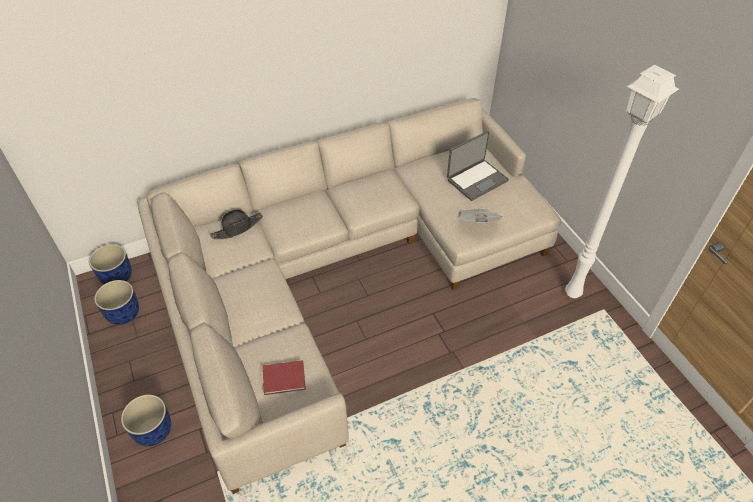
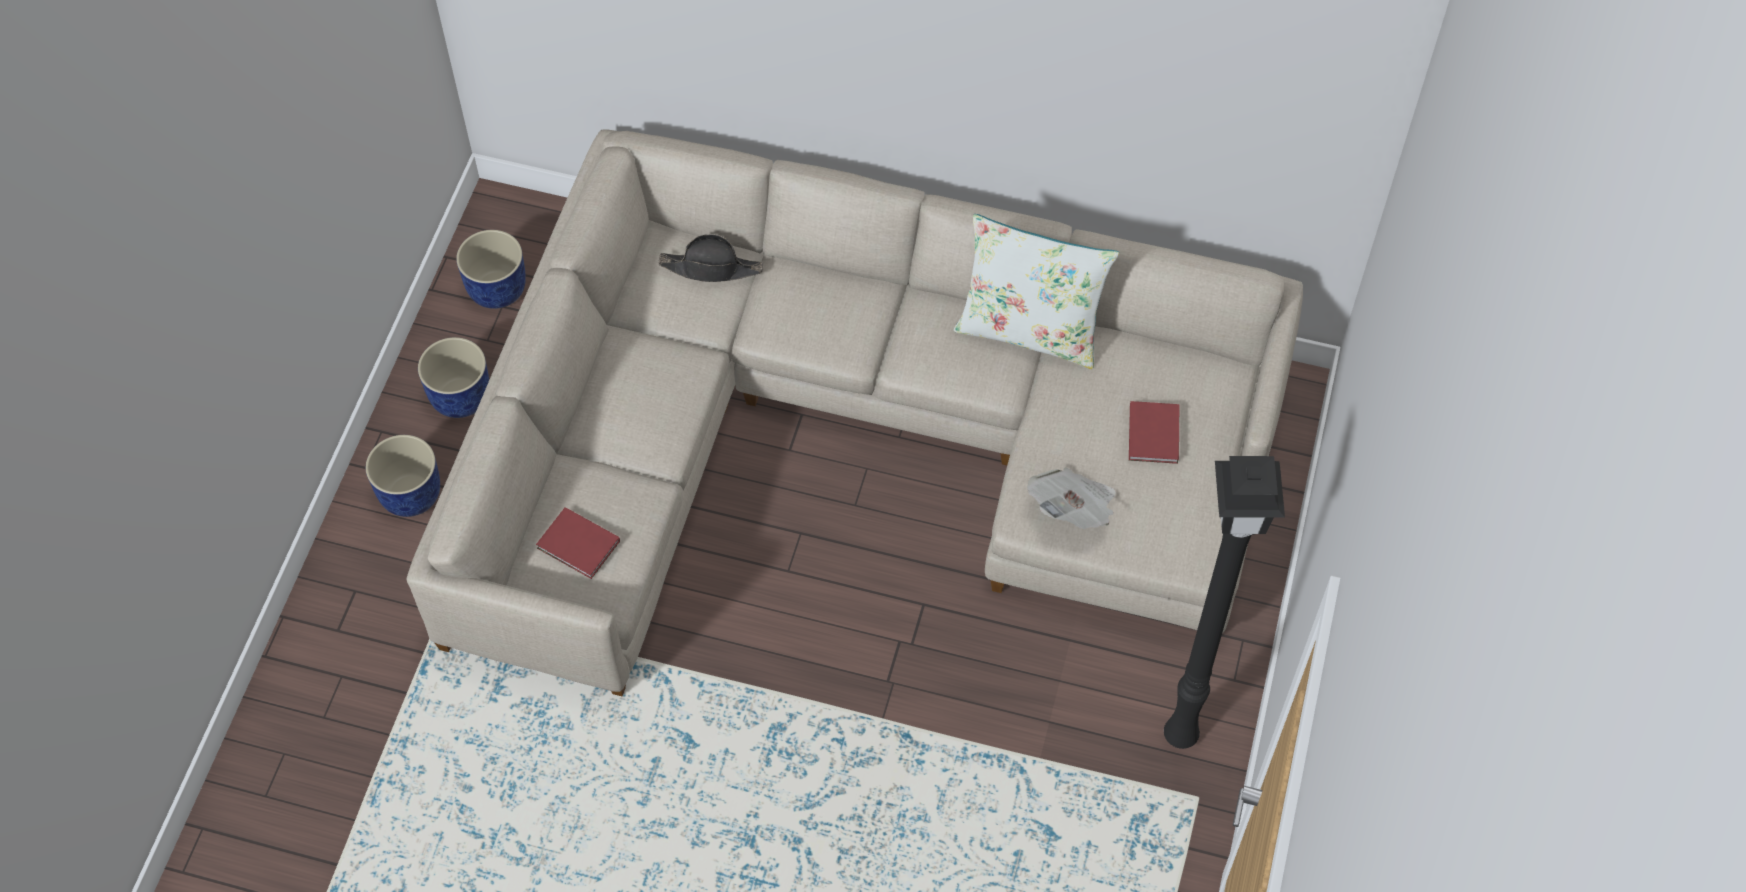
camera: 40 degrees right, 10 degrees up
blue planter [89,244,132,284] -> blue planter moved to [418,337,489,418]
laptop [447,131,509,201] -> red book [1129,401,1179,464]
white floor lamp [565,65,679,298] -> black floor lamp [1164,456,1285,749]
none -> white pillow [954,214,1119,369]

